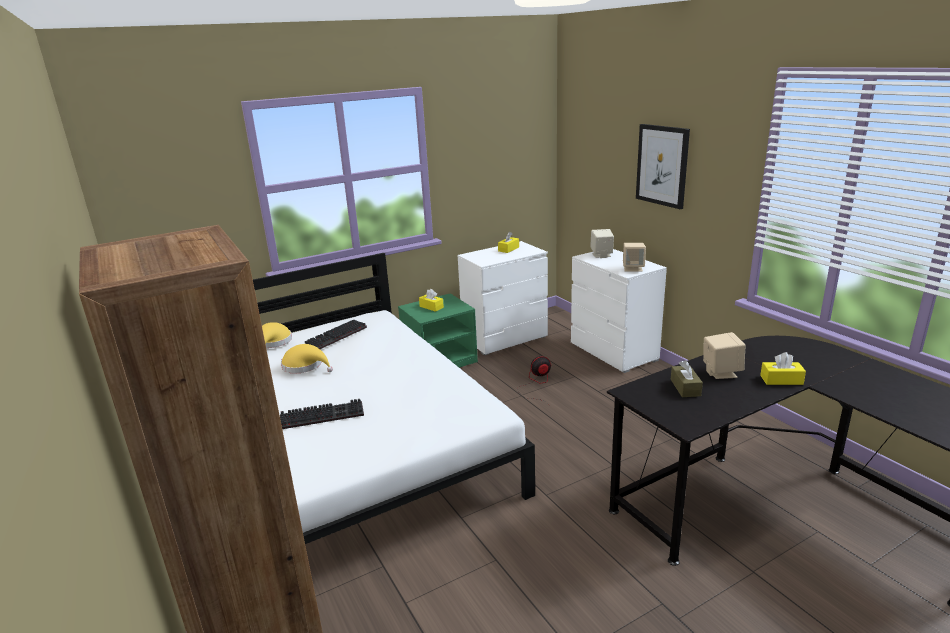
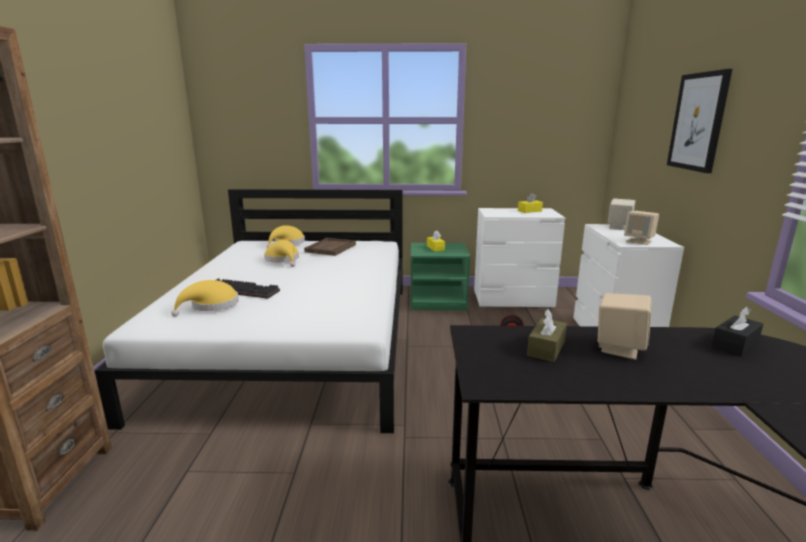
camera: 30 degrees right, 5 degrees down
keyboard [305,320,367,349] -> brown tray [304,238,356,256]
yellow tissue box [760,352,806,385] -> none
none -> yellow hat [171,280,239,317]
none -> black tissue box [712,307,763,356]

